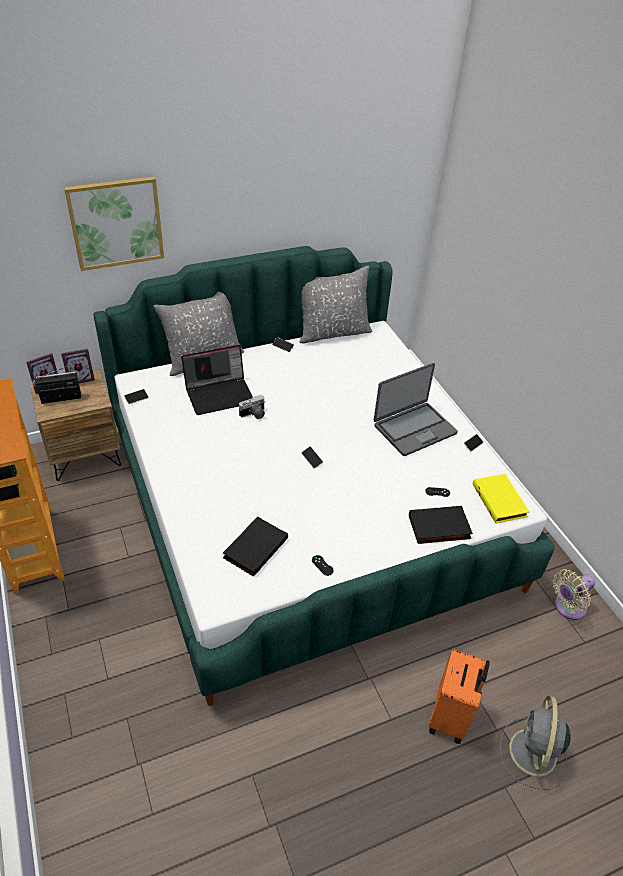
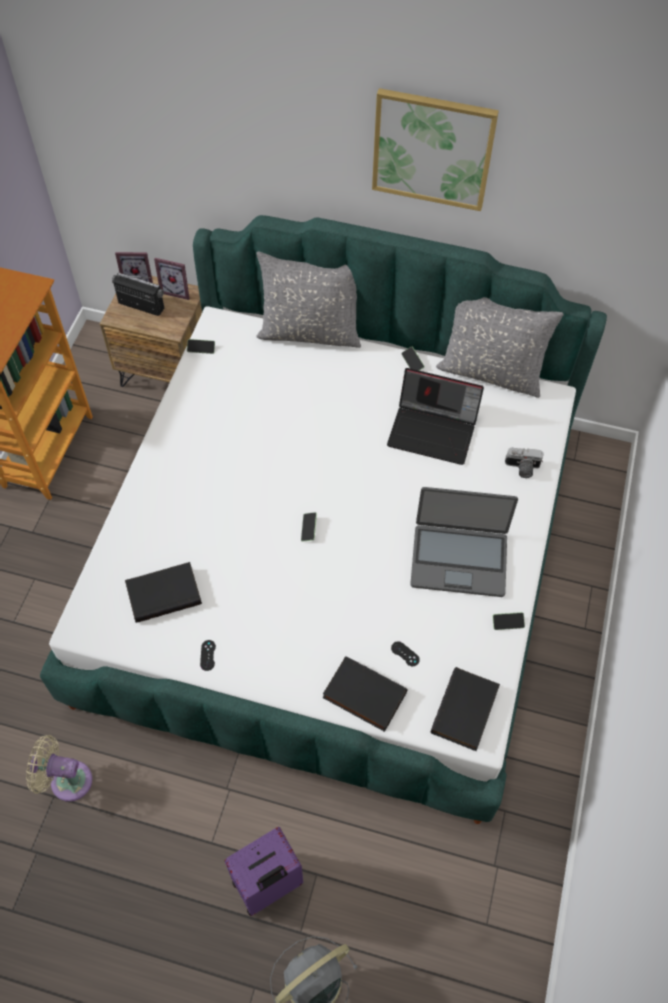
camera: 40 degrees right, 15 degrees up
picture [64,176,164,271] -> picture moved to [372,88,499,211]
laptop [181,345,253,415] -> laptop moved to [387,368,484,465]
camera [239,395,266,419] -> camera moved to [505,448,544,478]
orange suitcase [429,649,490,744] -> purple suitcase [224,827,303,916]
yellow book [473,474,529,523] -> black book [431,667,500,751]
beige fan [553,569,595,620] -> beige fan moved to [26,735,92,802]

